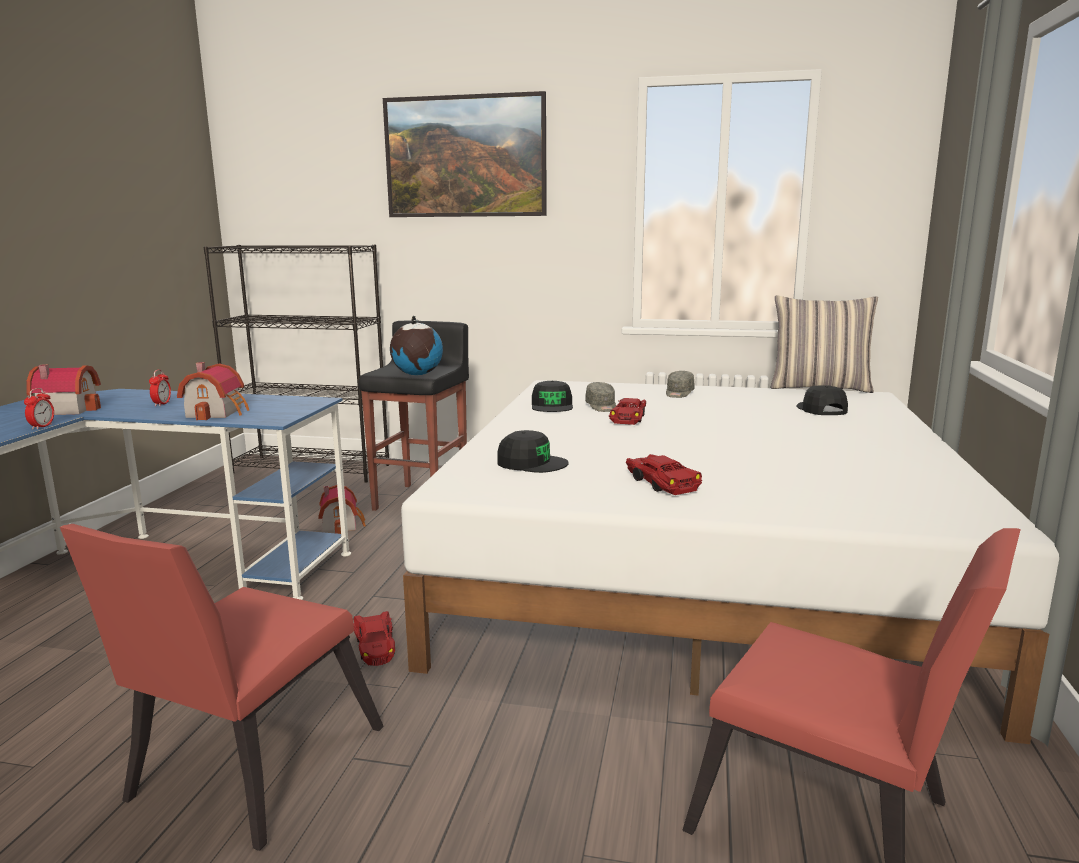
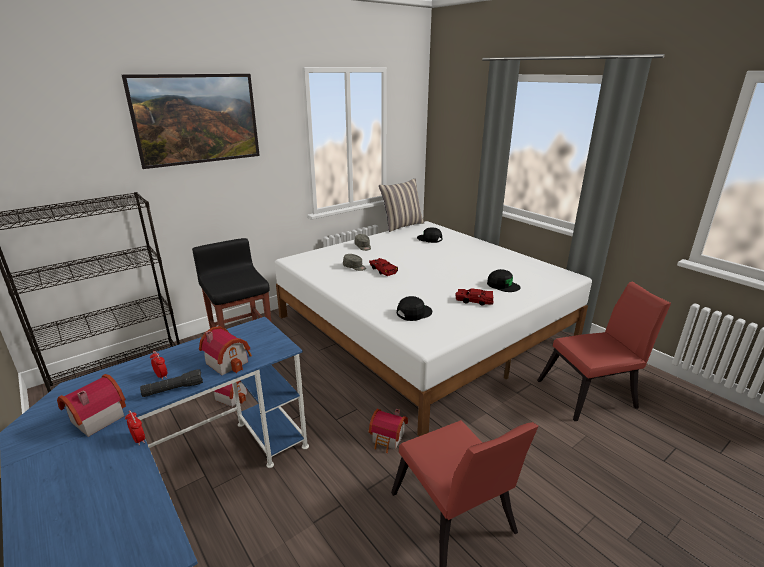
camera: 50 degrees left, 10 degrees up
red toy car [353,611,395,666] -> toy house [369,409,408,453]
globe [390,316,443,375] -> none
black cap [532,381,573,412] -> black cap moved to [487,269,521,292]
none -> black flashlight [140,369,203,397]

